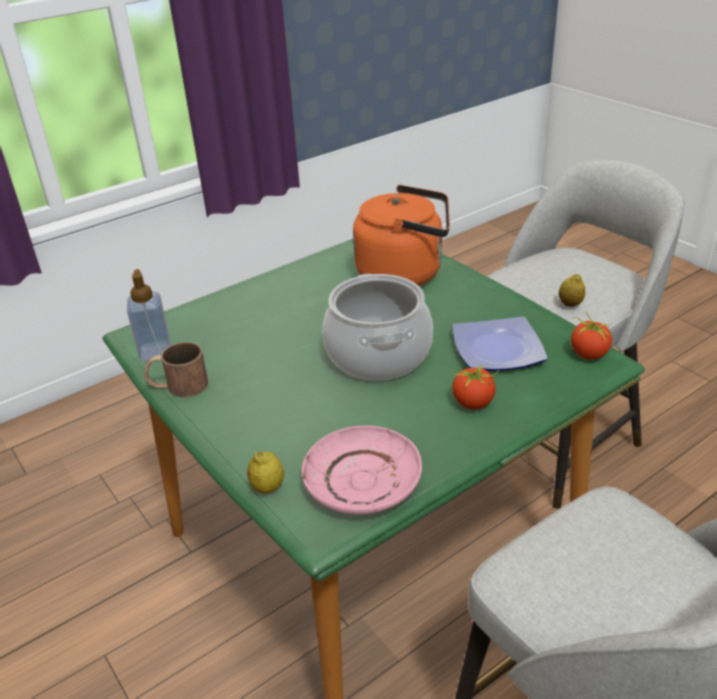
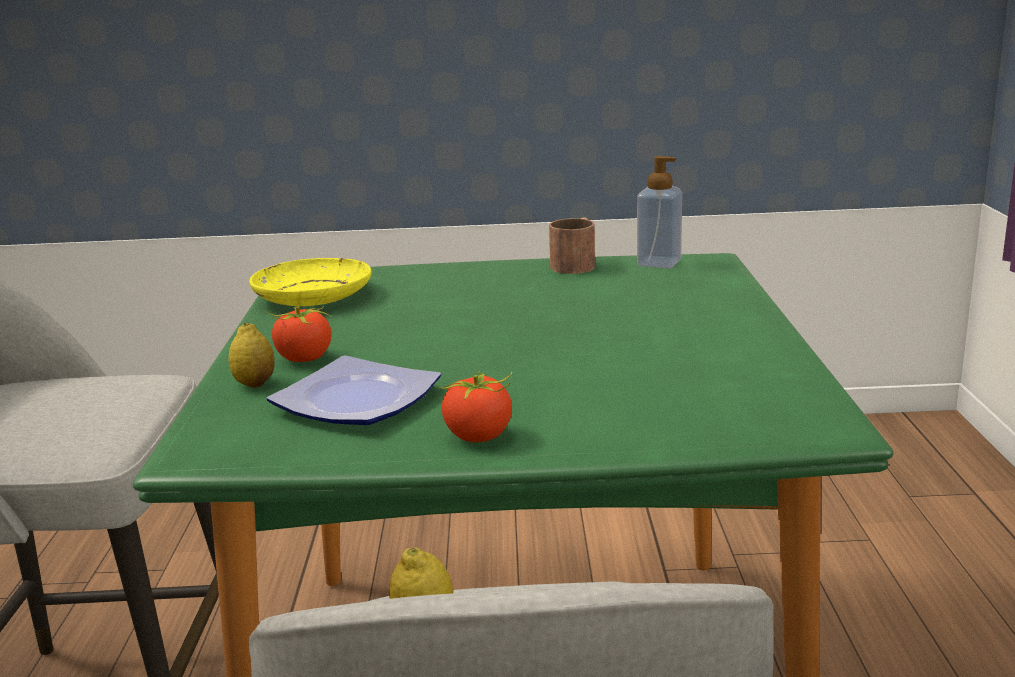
camera: 125 degrees right, 15 degrees down
lemon [247,451,284,494] -> lemon moved to [229,323,275,388]
pink plate [302,426,422,515] -> yellow plate [250,258,372,306]
cooking pot [322,274,433,380] -> none
orange kettle [353,185,450,286] -> none
tomato [571,312,612,360] -> tomato moved to [439,372,512,442]

